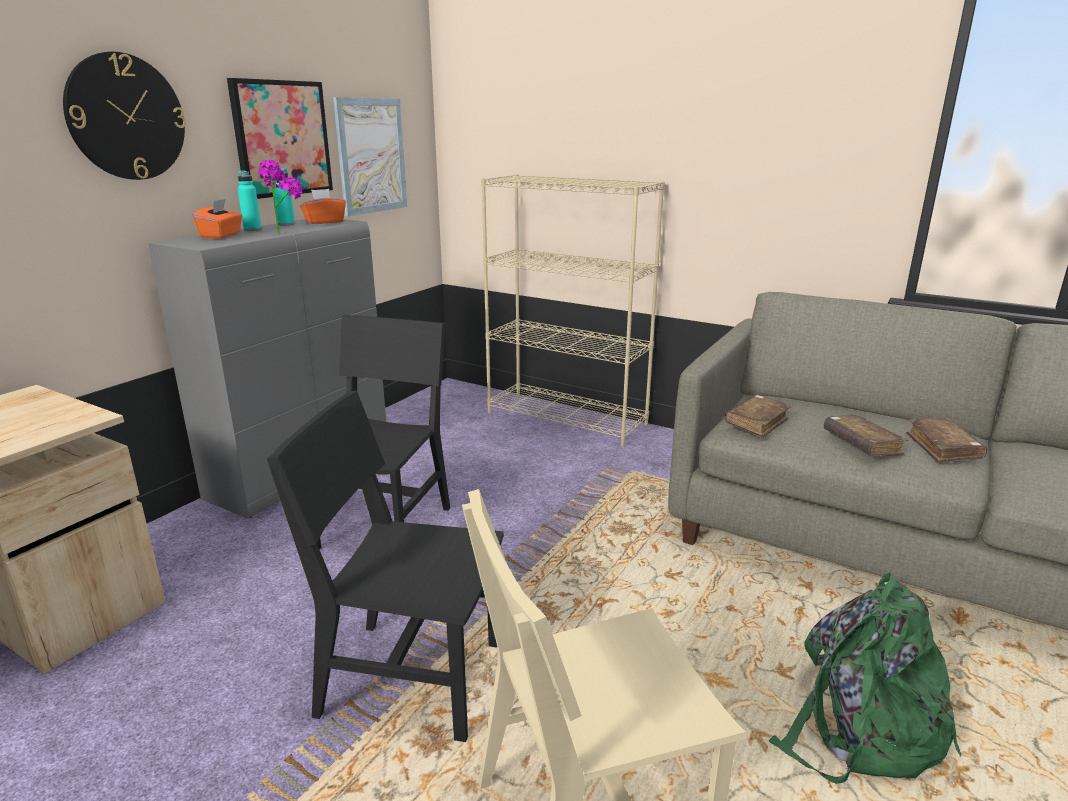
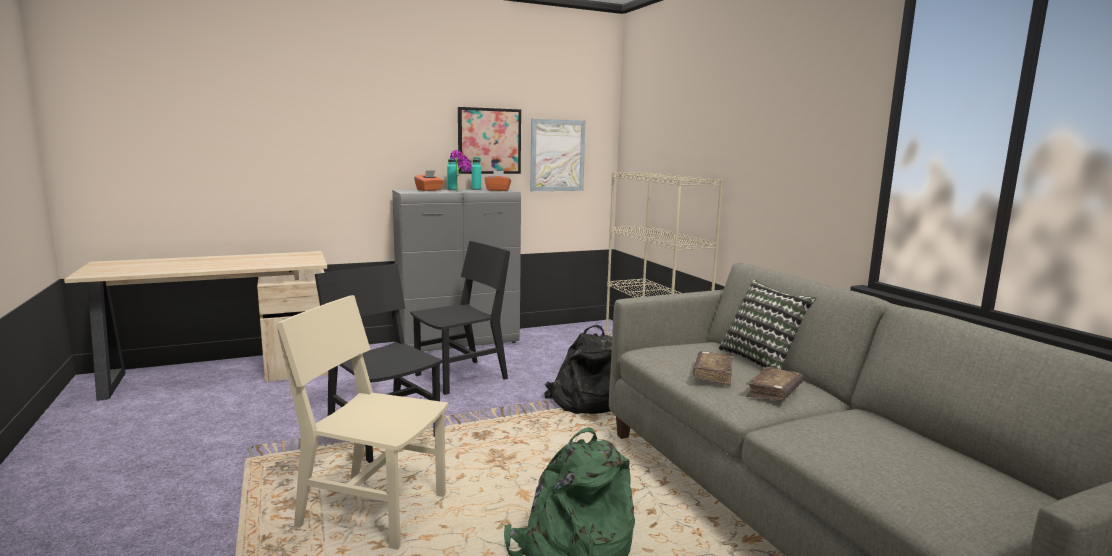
camera: 35 degrees right, 10 degrees down
wall clock [63,52,186,180] -> none
brown book [725,395,791,438] -> none
none -> black backpack [544,325,612,414]
none -> pillow [719,280,816,369]

